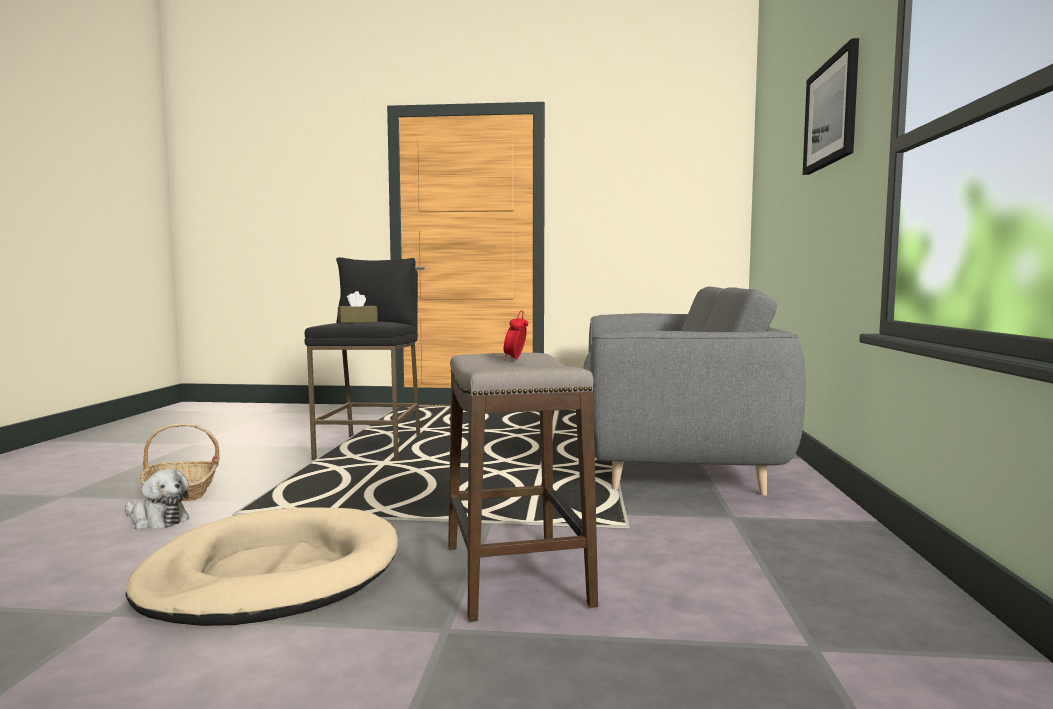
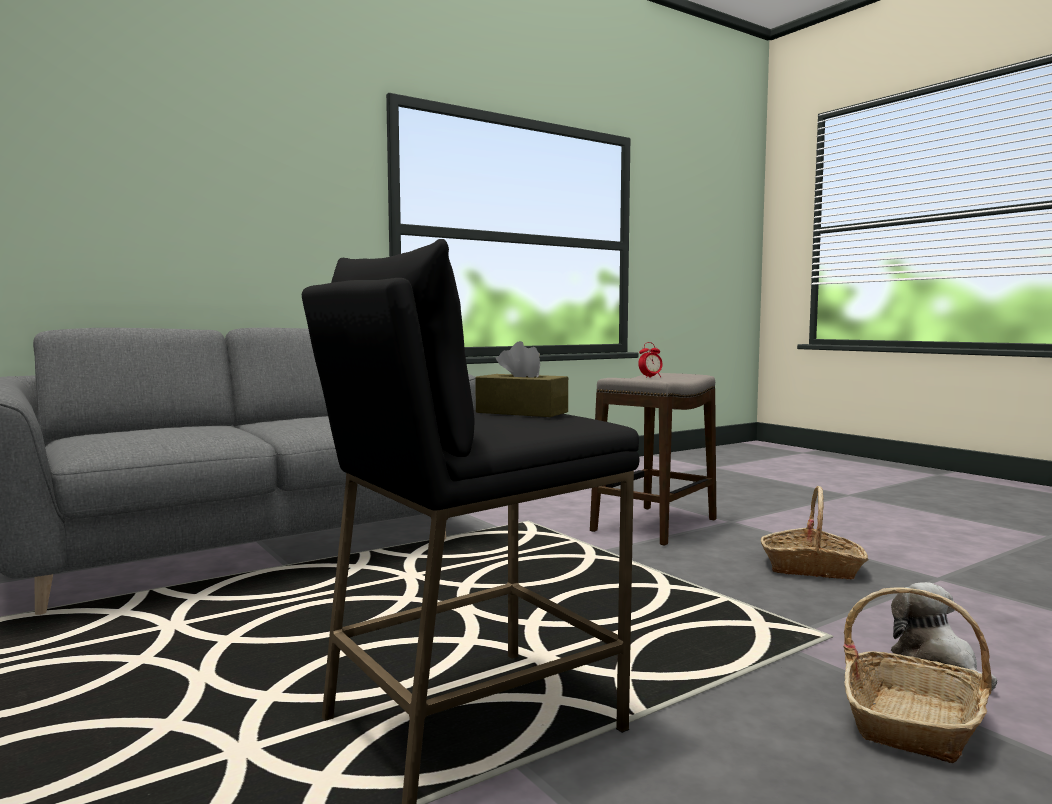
camera: 130 degrees left, 0 degrees up
beige dog bed [126,507,398,626] -> basket [761,486,869,580]
picture [803,38,859,175] -> none

